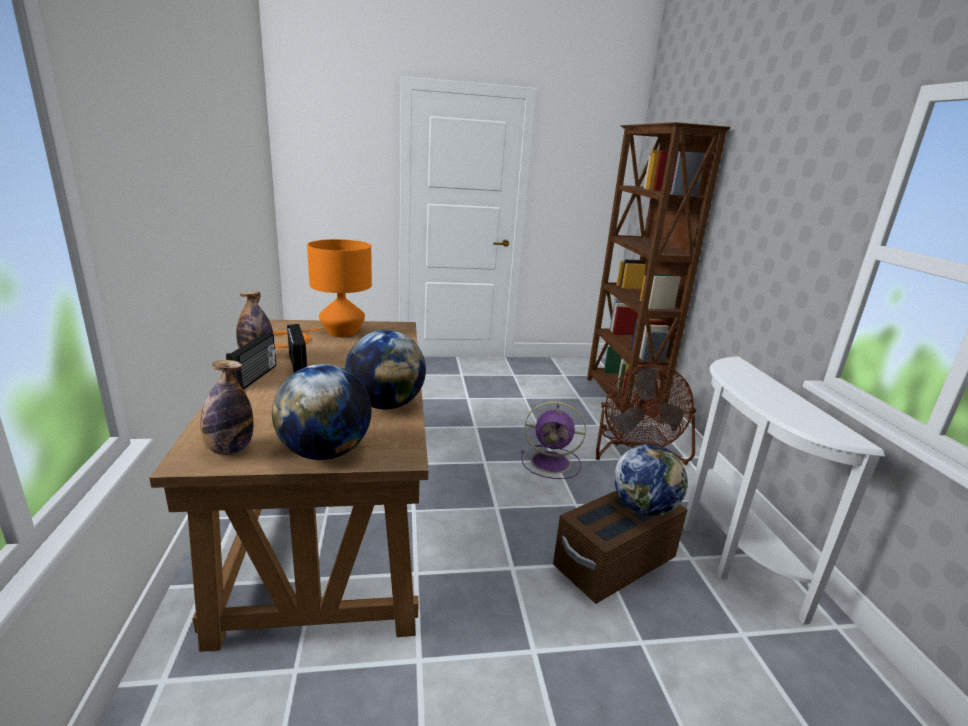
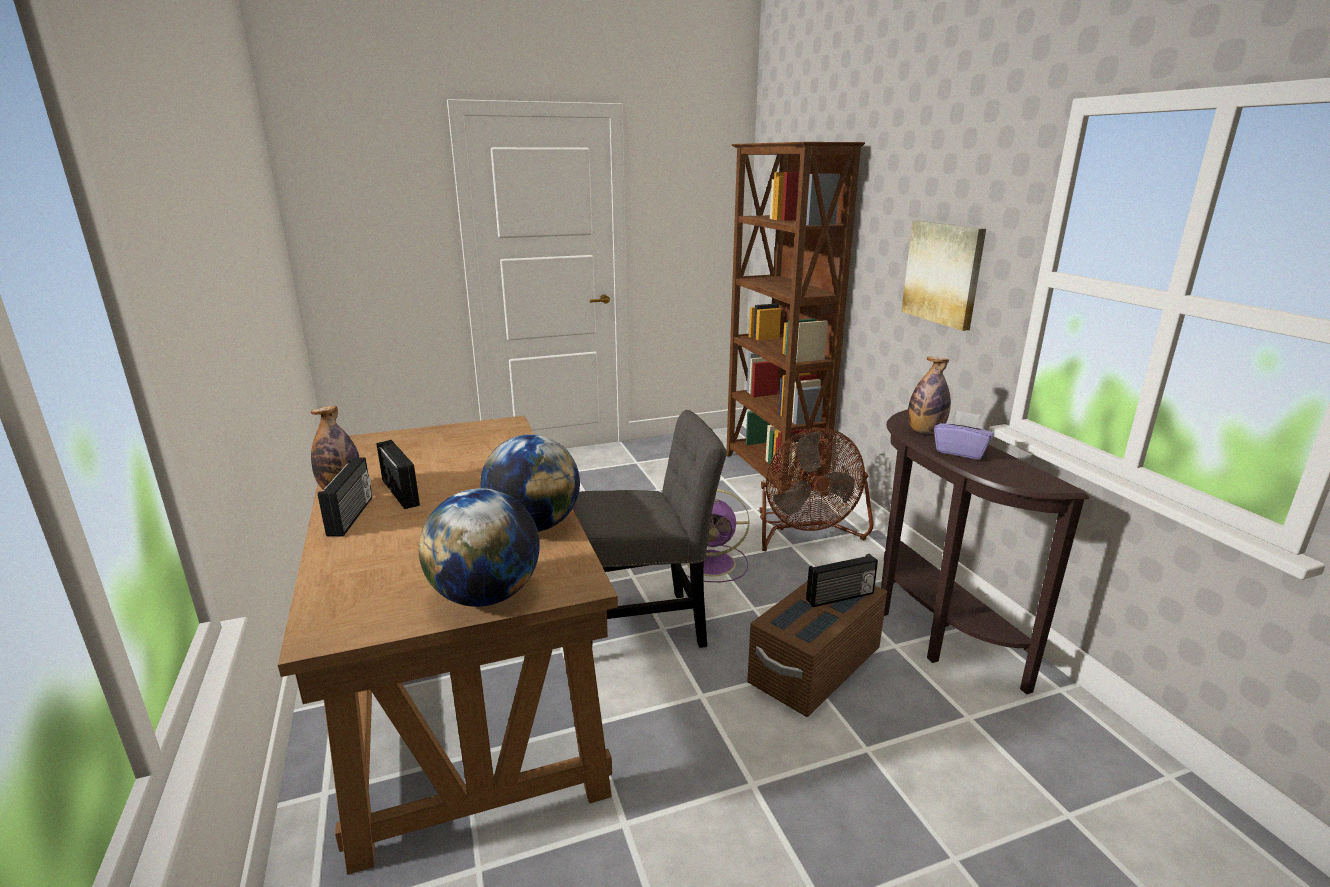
camera: 10 degrees left, 0 degrees up
bottle [200,360,253,455] -> bottle moved to [908,357,951,434]
orange table lamp [273,239,372,348] -> none
globe [614,444,688,516] -> radio [806,554,878,607]
white console table [683,356,885,624] -> brown console table [881,409,1089,694]
none -> grey chair [573,410,727,648]
none -> picture [901,221,986,331]
none -> purple tissue box [934,411,994,460]

